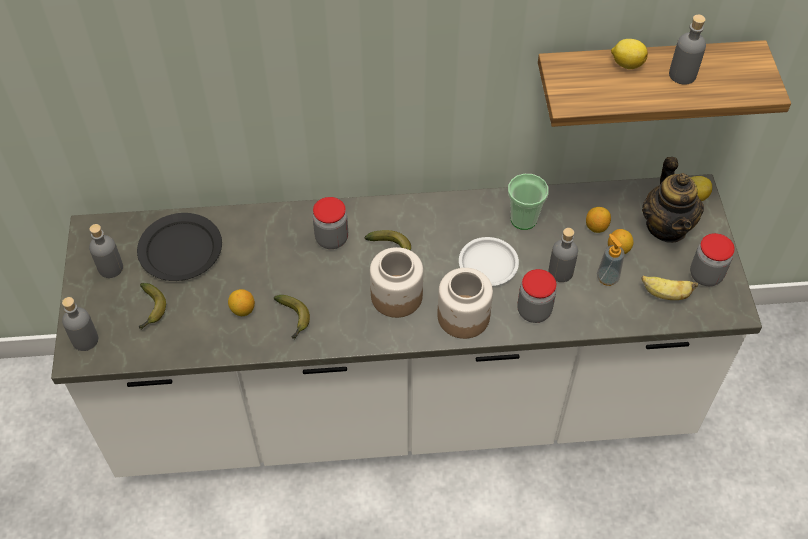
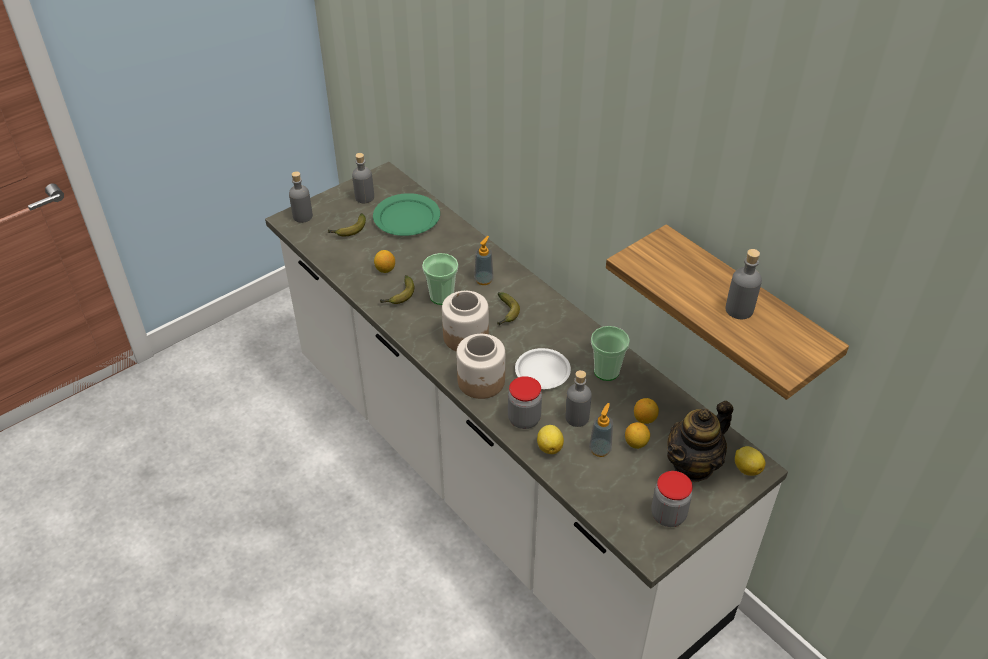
camera: 55 degrees right, 10 degrees down
black plate [137,213,222,281] -> green plate [373,193,440,236]
jar [313,197,348,249] -> soap dispenser [474,236,494,285]
lemon [611,39,648,69] -> lemon moved to [537,425,564,454]
banana [642,276,698,300] -> none
none -> cup [422,253,458,305]

